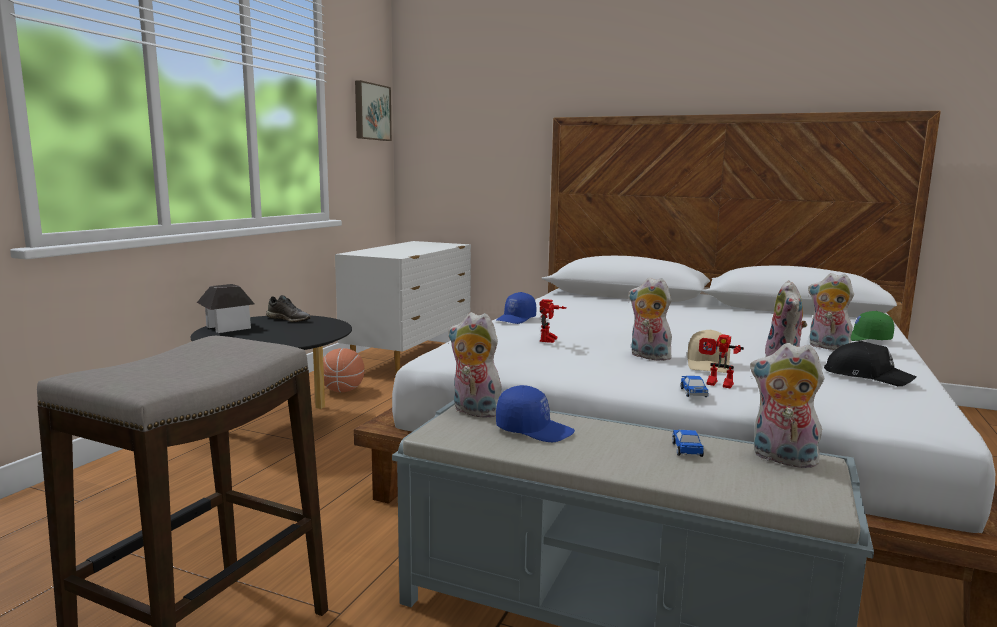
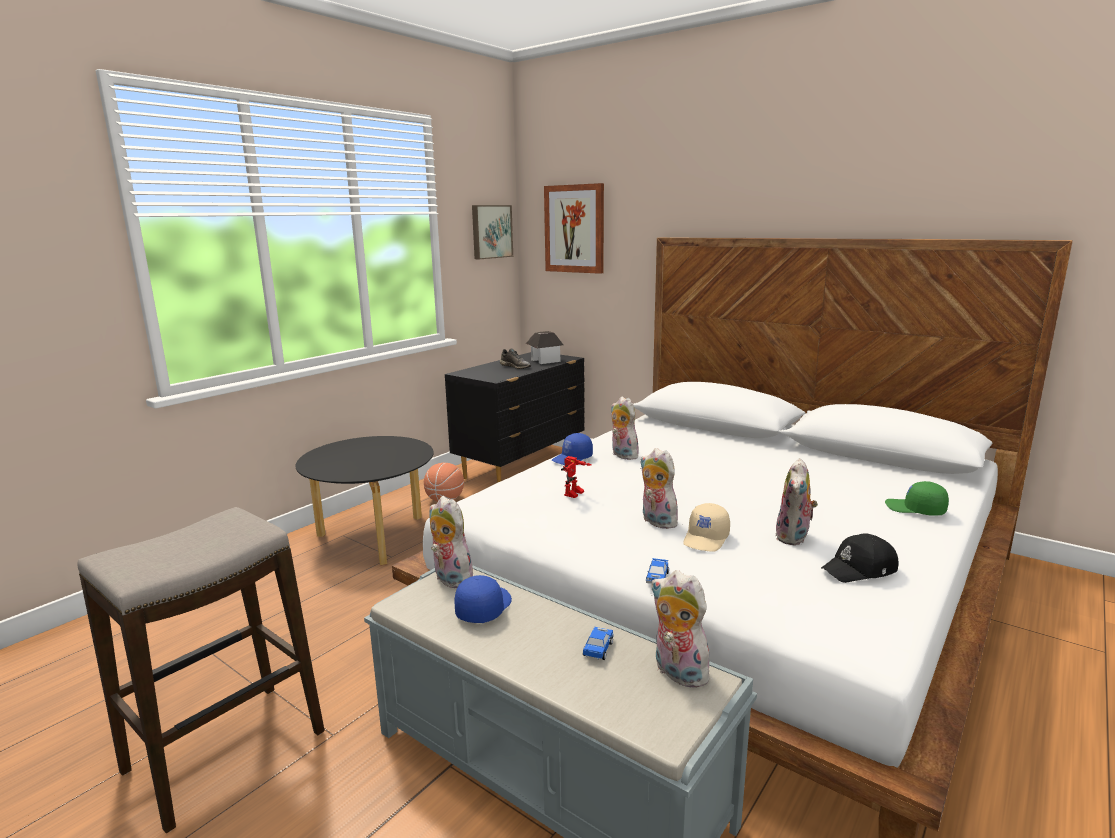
camera: 15 degrees right, 5 degrees up
toy house [197,284,255,333] -> toy house moved to [526,331,563,364]
grey shoe [266,295,311,322] -> grey shoe moved to [500,349,531,369]
white dresser [335,241,471,373] -> black dresser [445,352,585,483]
blue cap [496,385,575,442] -> blue cap turned 105 degrees counterclockwise [454,575,512,623]
toy robot [699,334,744,388] -> none
plush toy [808,273,854,350] -> plush toy moved to [611,396,639,460]
black cap [824,341,916,386] -> black cap turned 105 degrees clockwise [821,533,898,583]
none -> picture [544,183,604,274]

